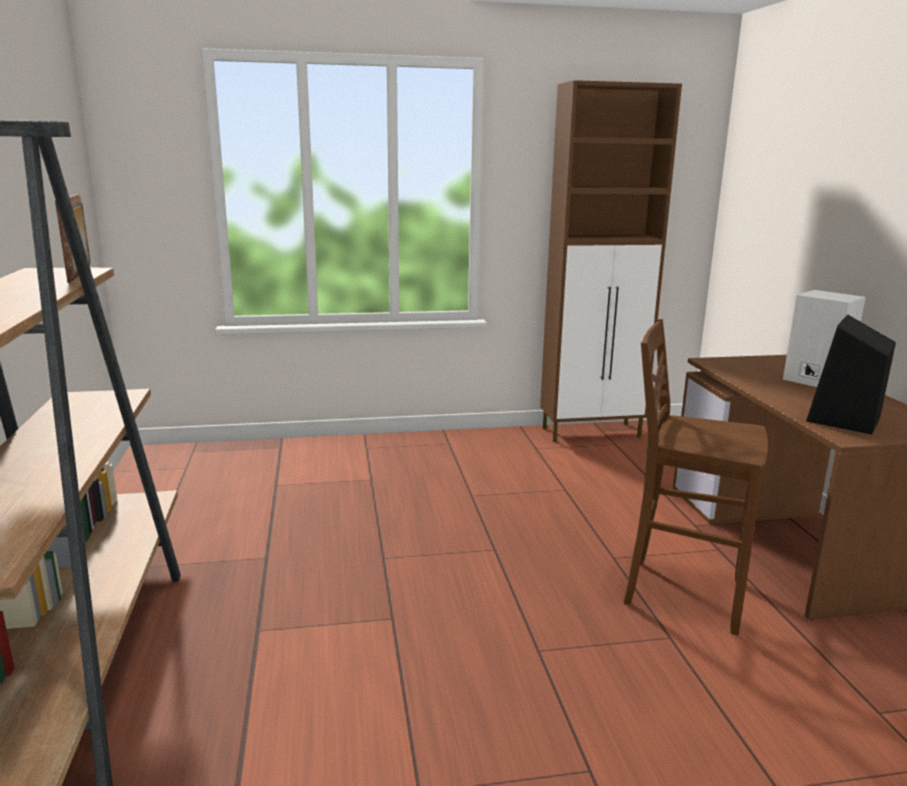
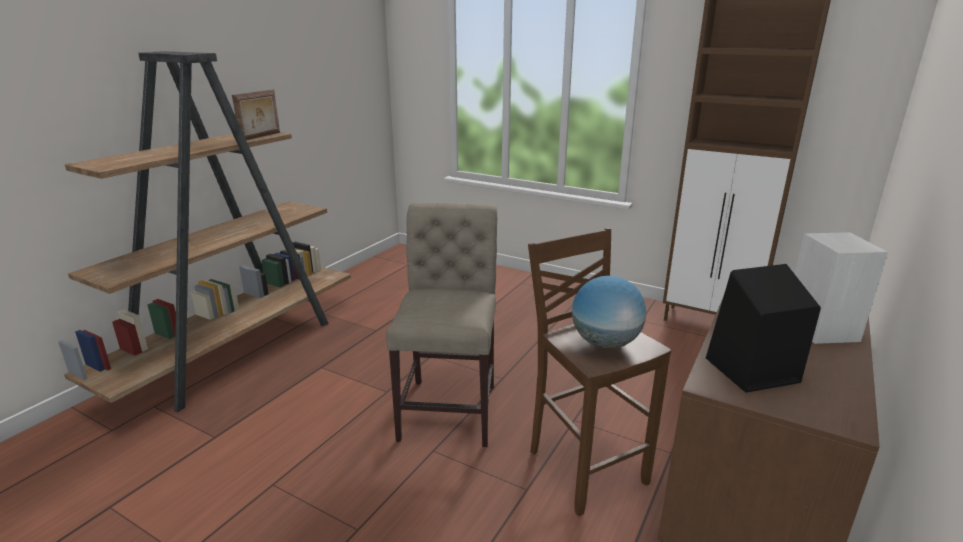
camera: 40 degrees right, 5 degrees up
none -> beige chair [386,203,497,447]
none -> globe [572,276,646,349]

